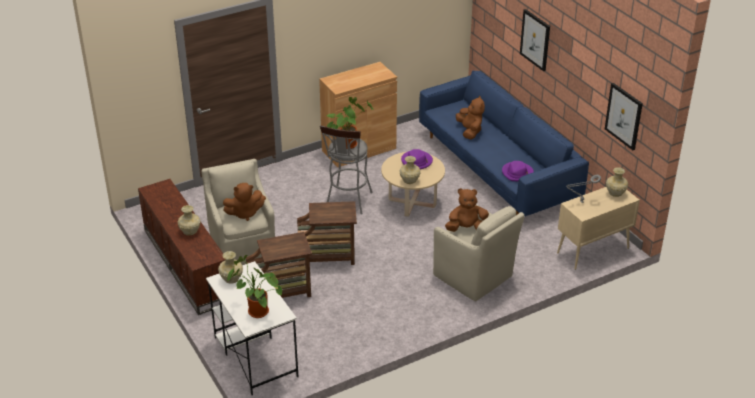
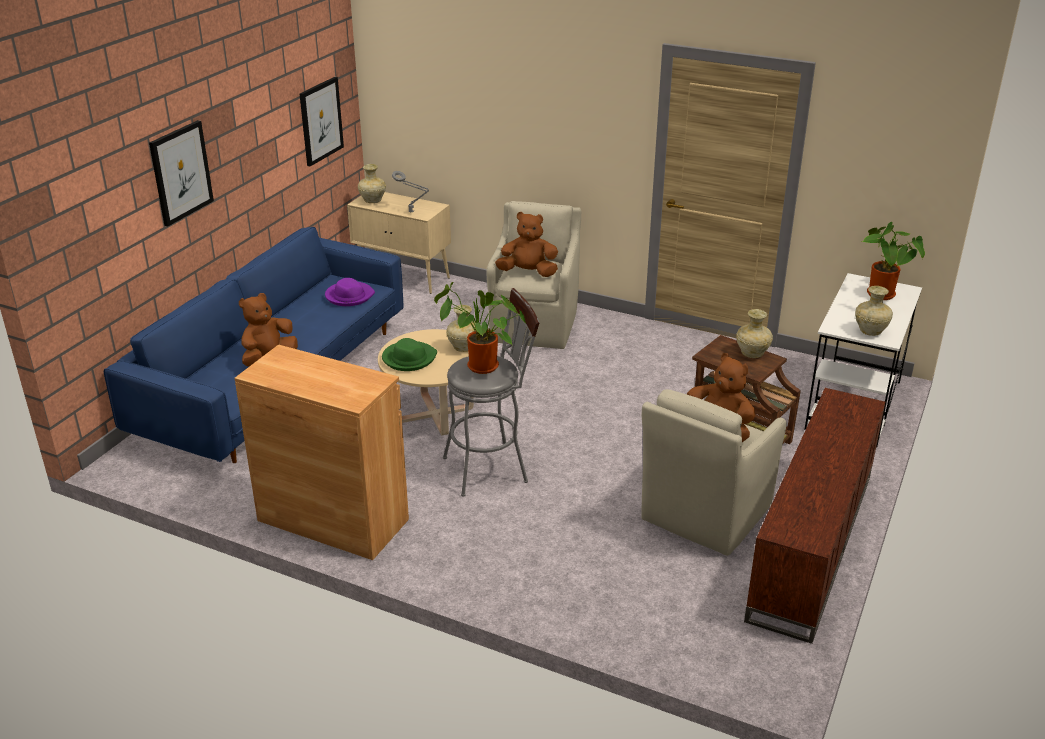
camera: 125 degrees left, 5 degrees down
beige vase [178,205,200,236] -> beige vase moved to [736,309,773,358]
brown side table [297,201,357,265] -> none
purple hat [401,149,433,169] -> green hat [382,338,437,371]
brown plush toy [445,188,489,232] -> brown plush toy turned 135 degrees clockwise [495,212,558,277]

